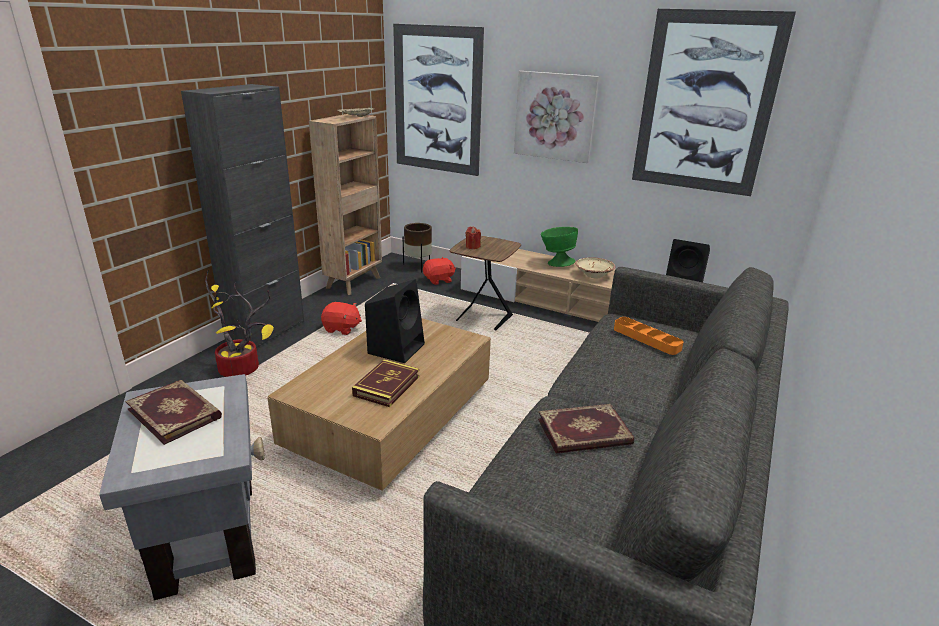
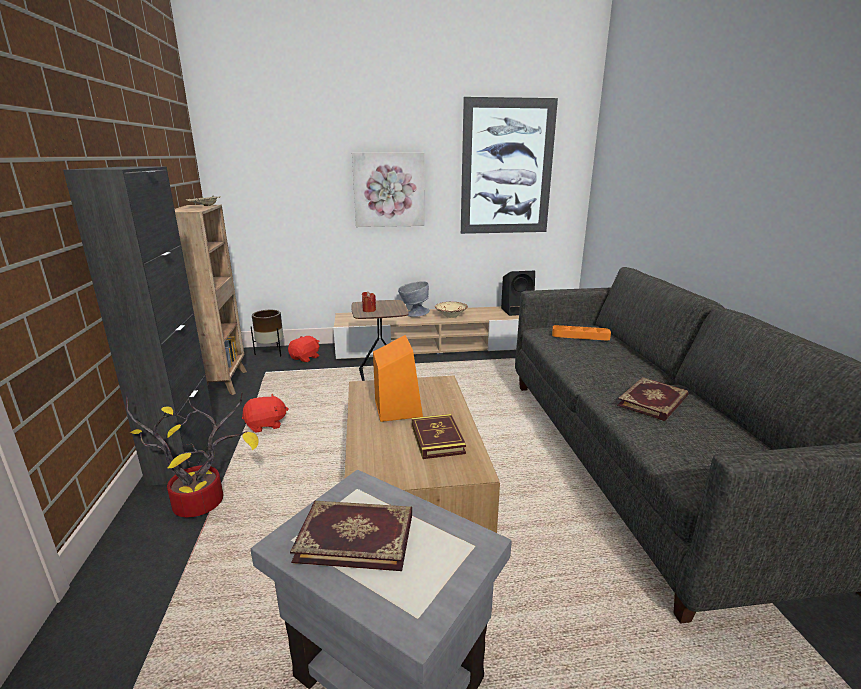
camera: 35 degrees left, 5 degrees down
black speaker [365,279,425,363] -> orange speaker [373,335,423,422]
picture [393,24,484,176] -> none
green bowl [541,227,578,267] -> grey bowl [398,281,430,317]

